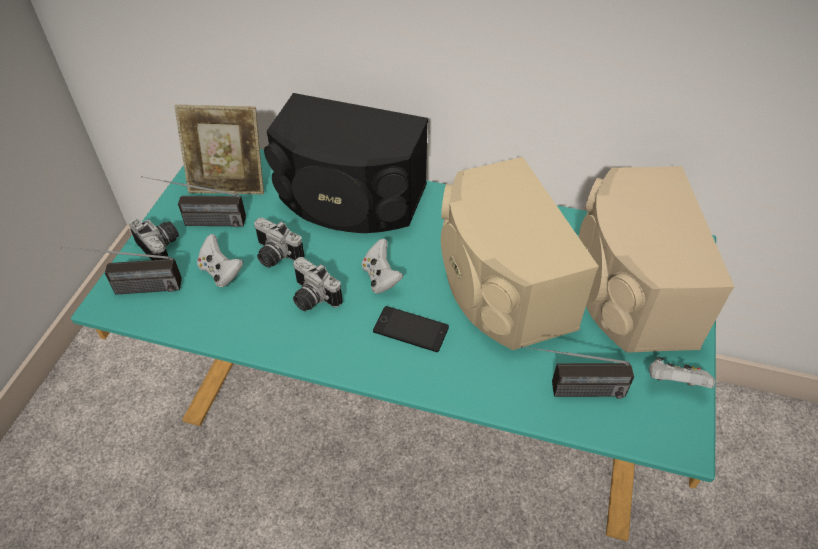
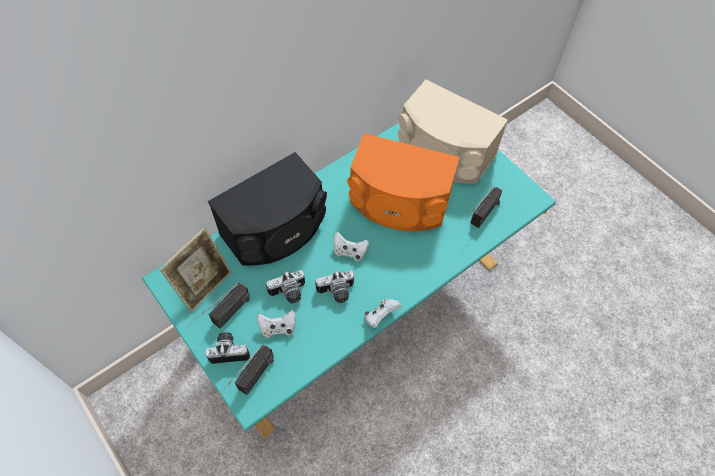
camera: 55 degrees left, 10 degrees up
phone [373,306,449,352] -> none
beige speaker [441,157,599,350] -> orange speaker [347,133,460,232]
white game controller [649,357,715,389] -> white game controller moved to [364,299,401,328]

